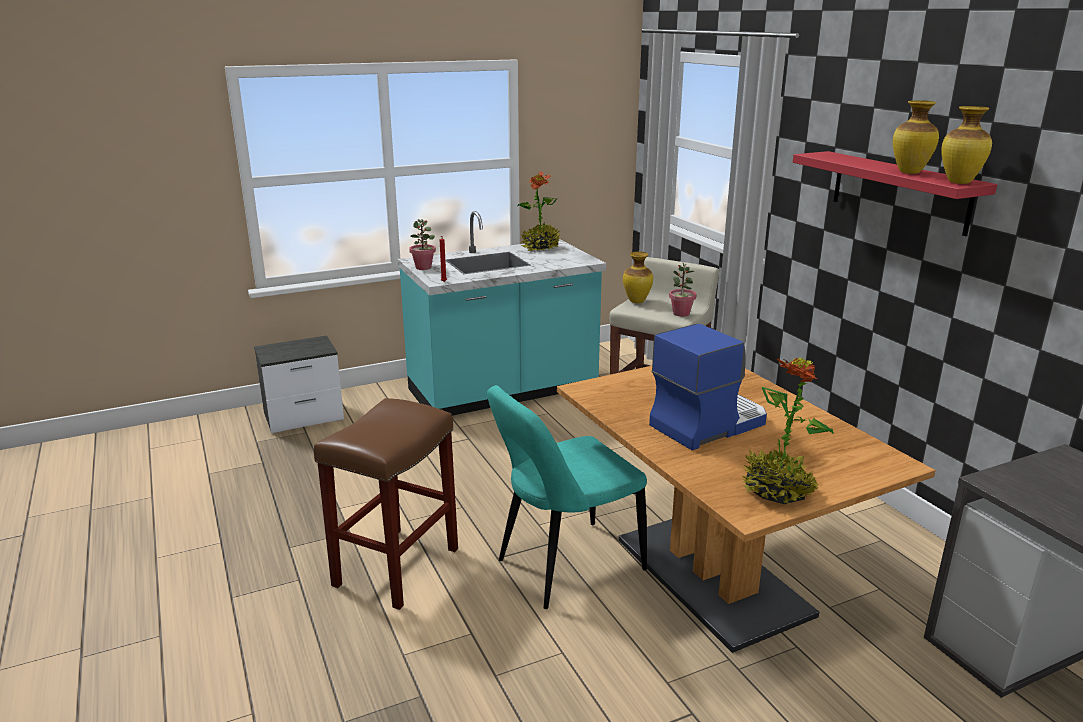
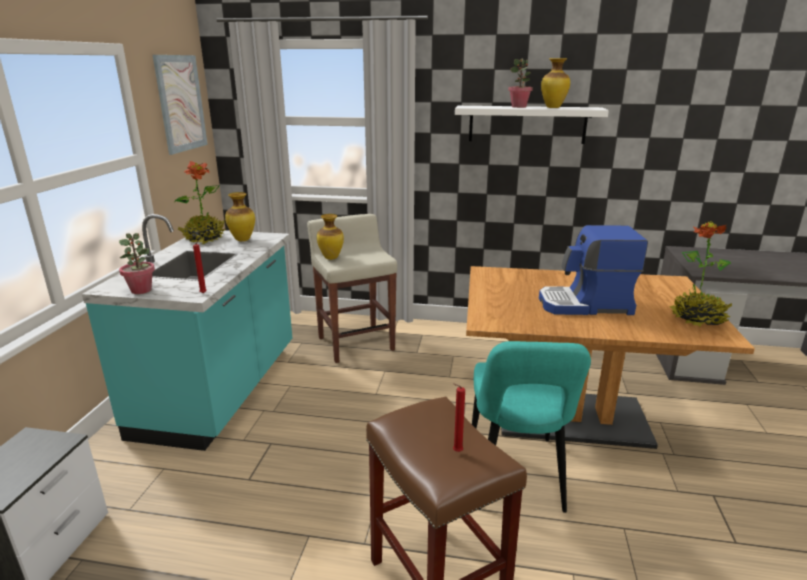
camera: 55 degrees left, 0 degrees up
coffee machine [649,323,767,450] -> coffee machine turned 90 degrees counterclockwise [539,225,648,315]
potted plant [669,263,697,317] -> potted plant moved to [508,58,533,108]
red shelf [793,151,997,236] -> white shelf [455,106,609,144]
vase [941,106,992,184] -> vase moved to [225,192,255,241]
none -> picture [152,55,208,155]
none -> red candle [453,383,465,452]

